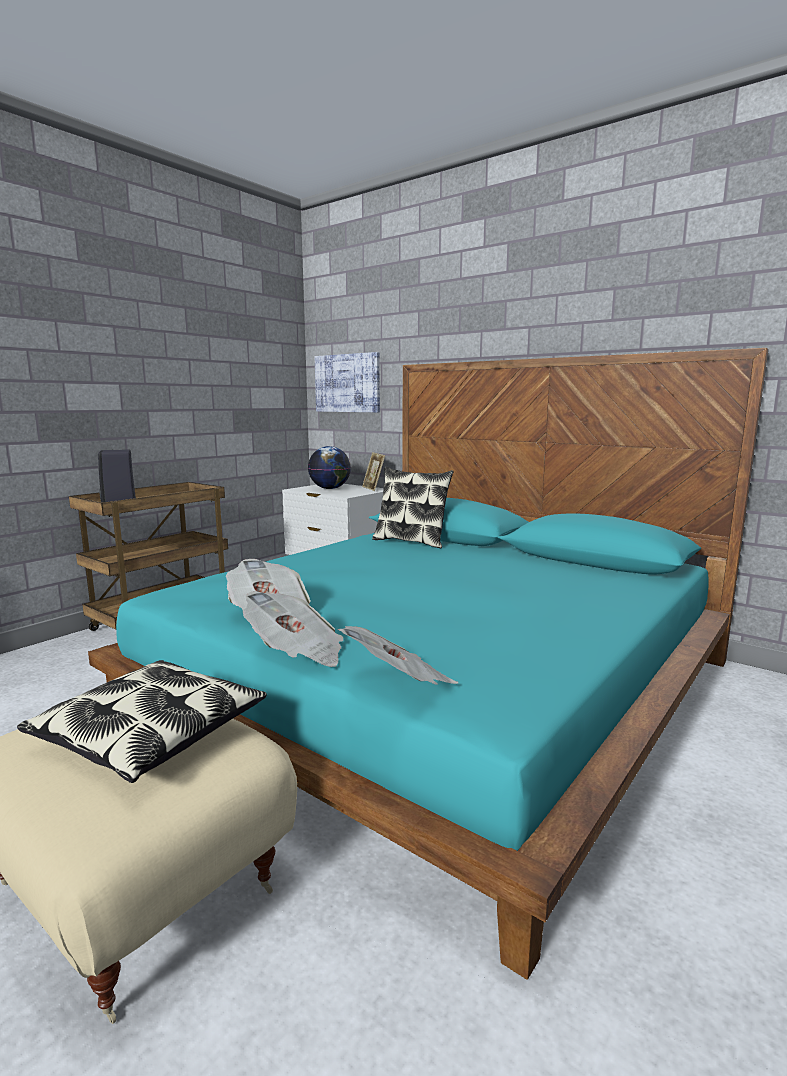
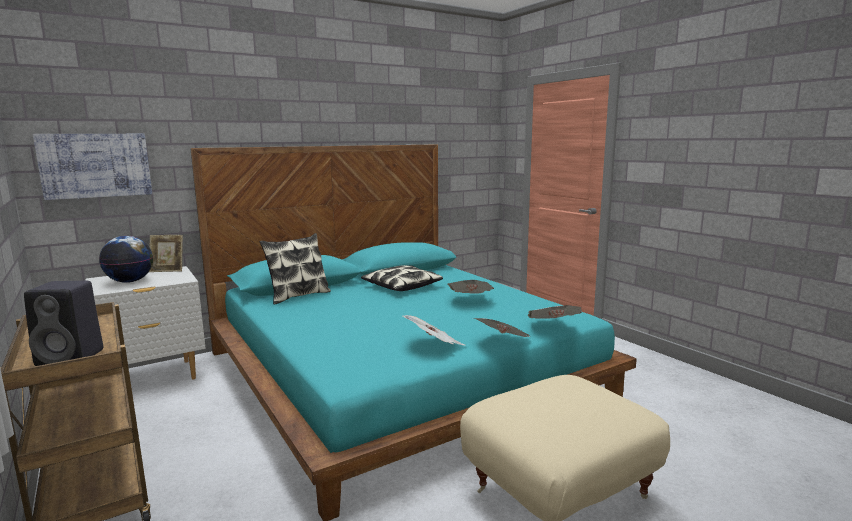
camera: 70 degrees left, 0 degrees up
pillow [17,660,267,783] -> pillow moved to [361,265,443,291]
none -> newspaper [447,280,494,294]

